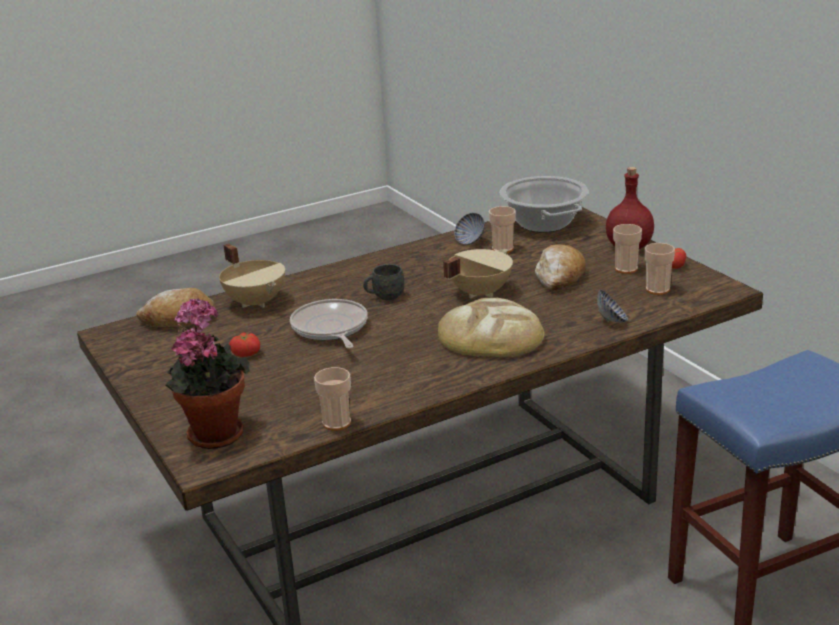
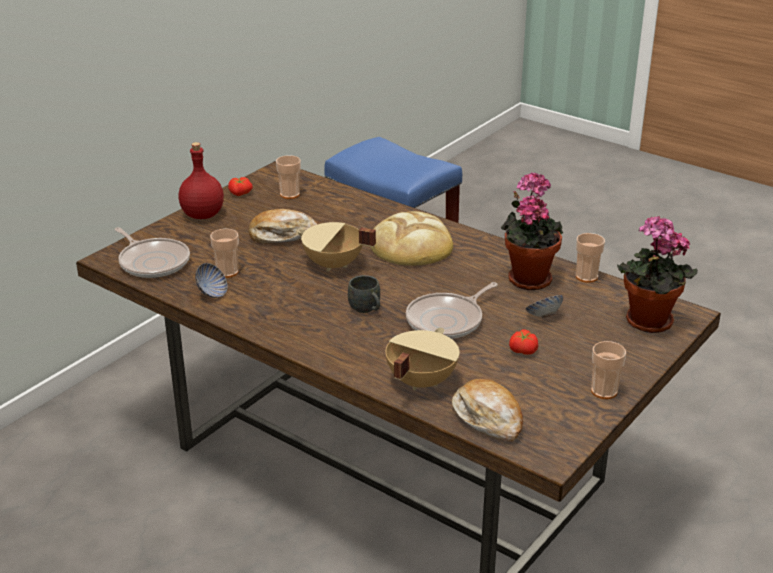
camera: 115 degrees left, 5 degrees up
cooking pot [500,176,589,232] -> frying pan [115,227,190,278]
bowl [597,290,628,323] -> bowl moved to [526,295,563,318]
cup [613,224,642,274] -> cup moved to [591,341,626,399]
none -> potted plant [501,172,564,290]

